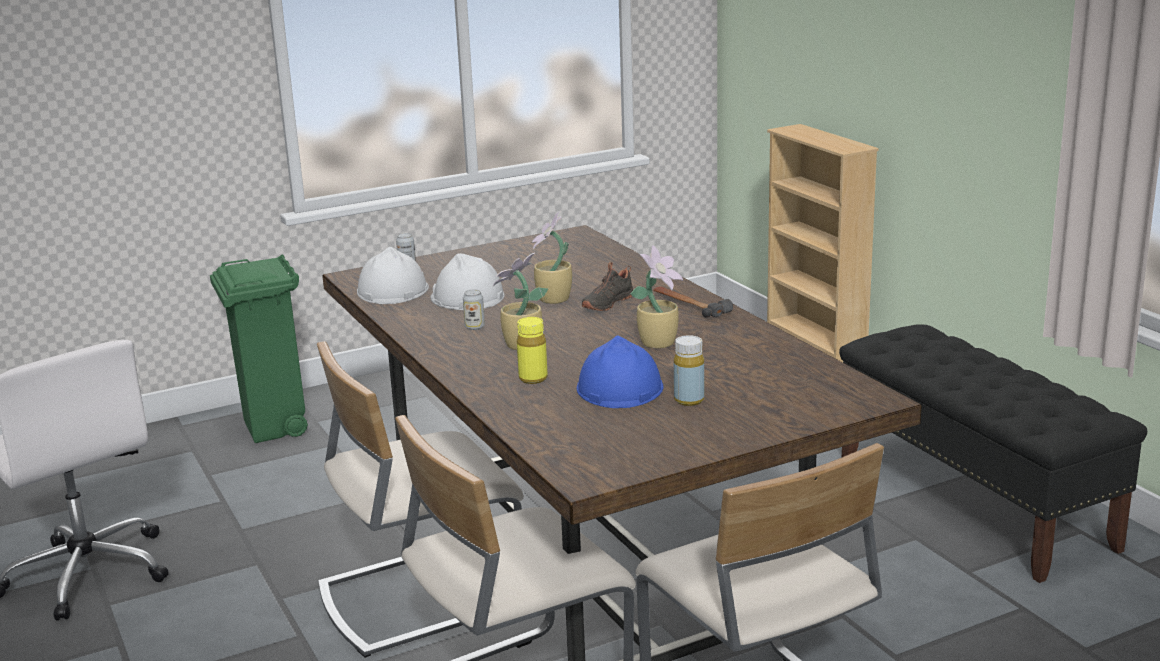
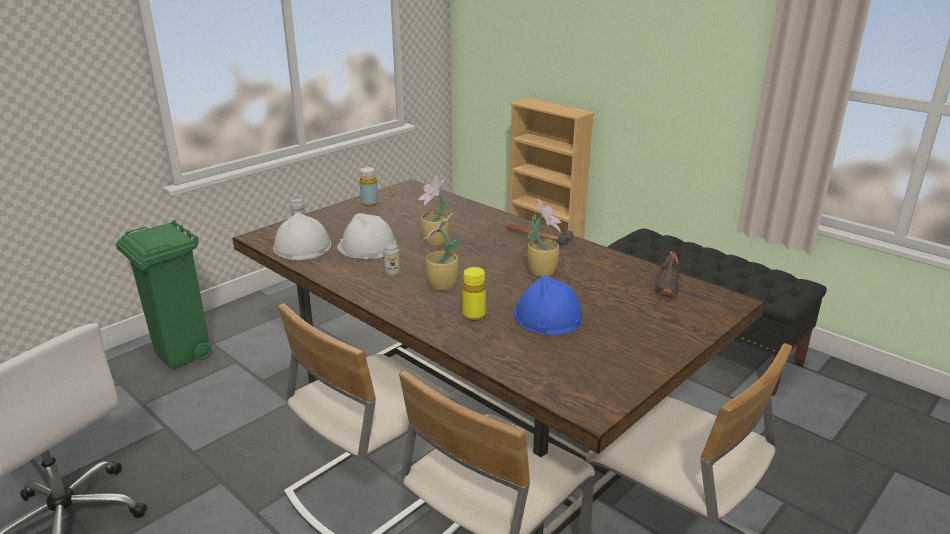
camera: 20 degrees left, 5 degrees up
black shoe [582,262,633,311] -> black shoe moved to [654,251,680,296]
yellow bottle [674,335,704,406] -> yellow bottle moved to [359,167,378,207]

